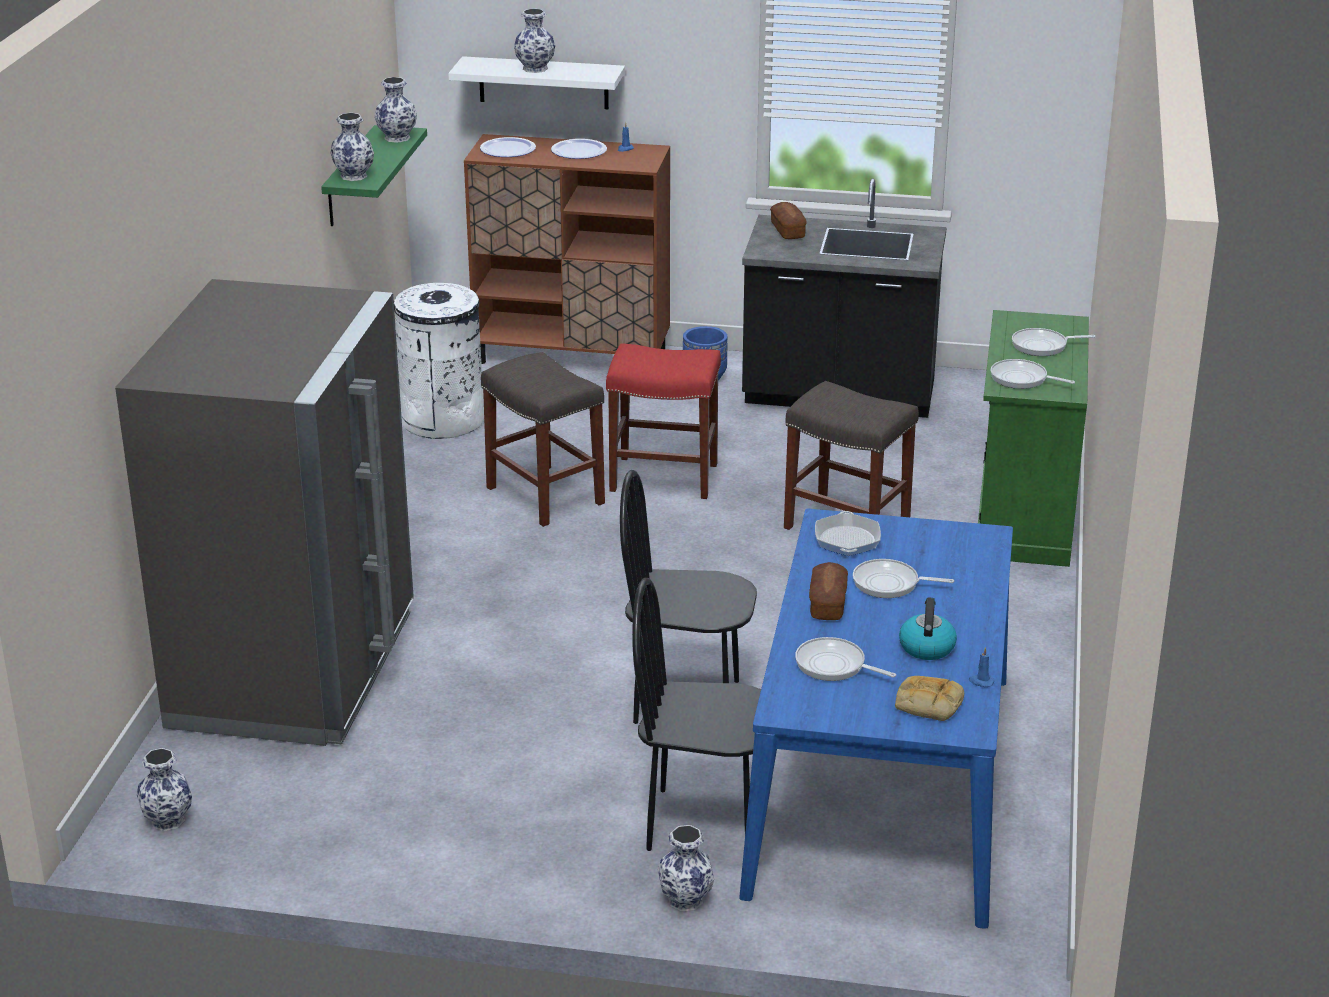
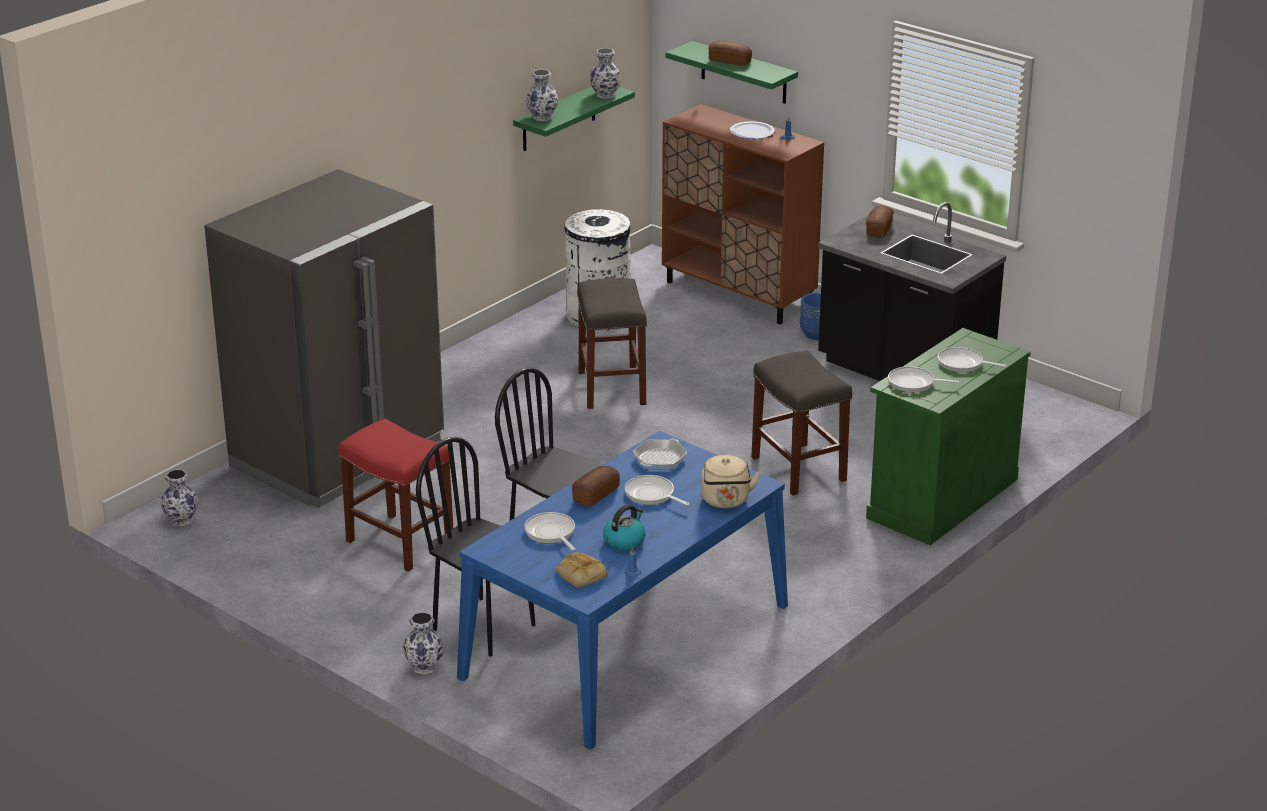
camera: 30 degrees right, 0 degrees up
white shelf [448,56,625,109] -> green shelf [665,41,798,104]
plate [480,137,536,157] -> none
vase [514,9,555,73] -> bread [708,41,752,66]
red stool [606,343,721,499] -> red stool moved to [338,419,453,572]
frying pan [990,359,1075,389] -> frying pan turned 45 degrees counterclockwise [888,366,959,393]
none -> beige kettle [701,455,761,508]

